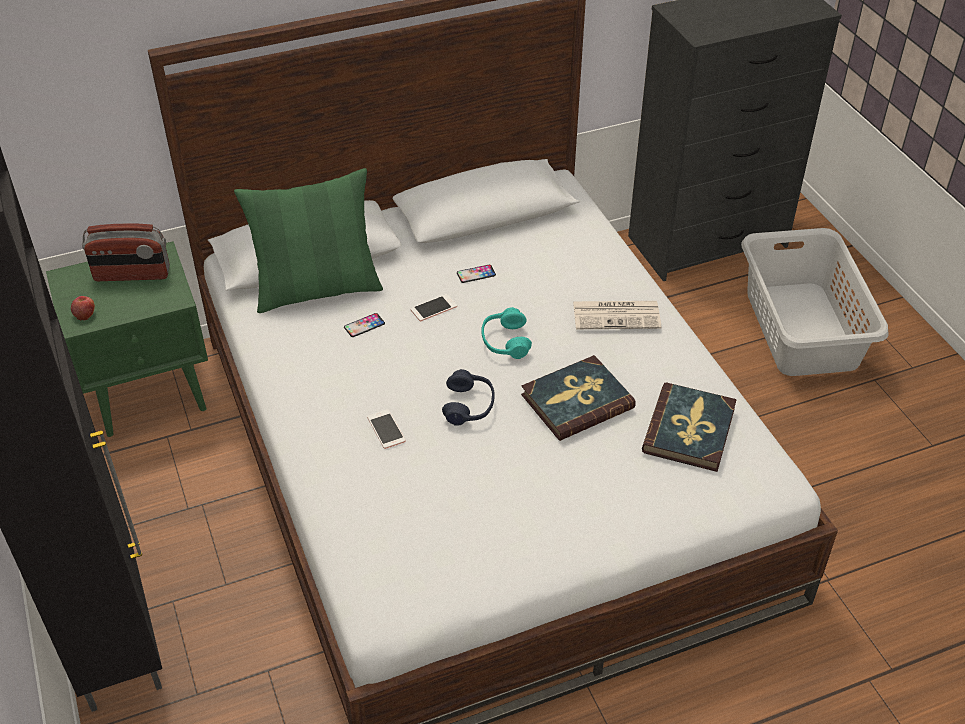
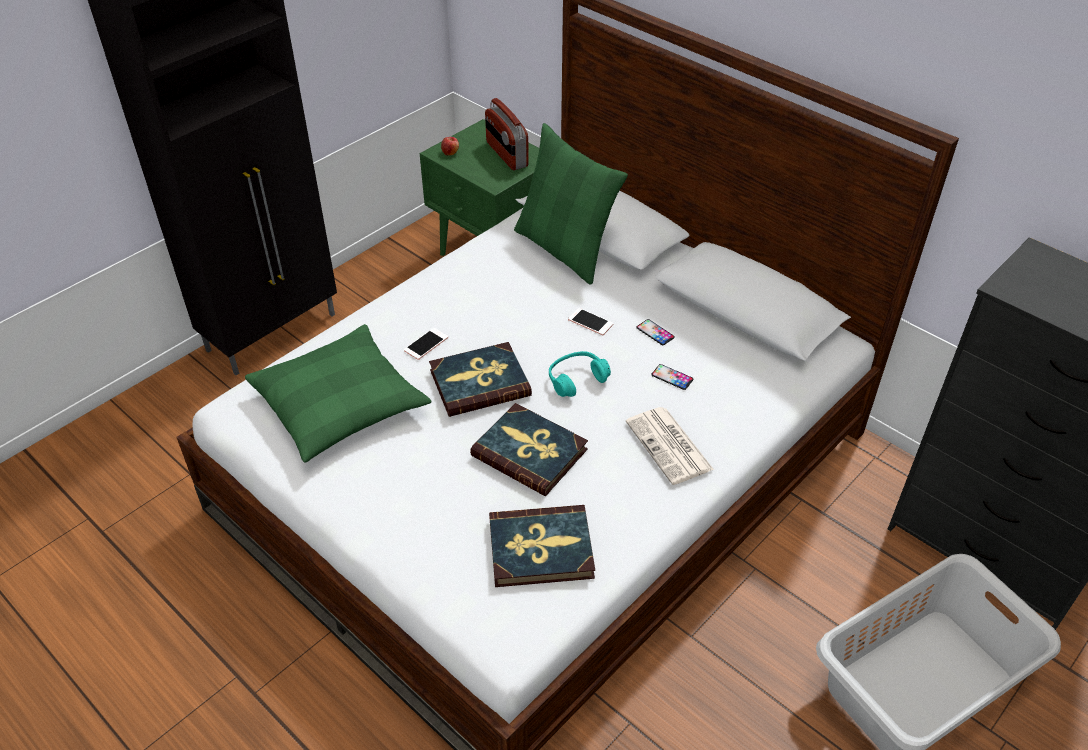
camera: 65 degrees right, 0 degrees up
phone [344,313,385,337] -> phone moved to [651,364,693,390]
blue headphones [442,369,495,426] -> book [429,342,532,417]
none -> green pillow [245,324,431,463]

